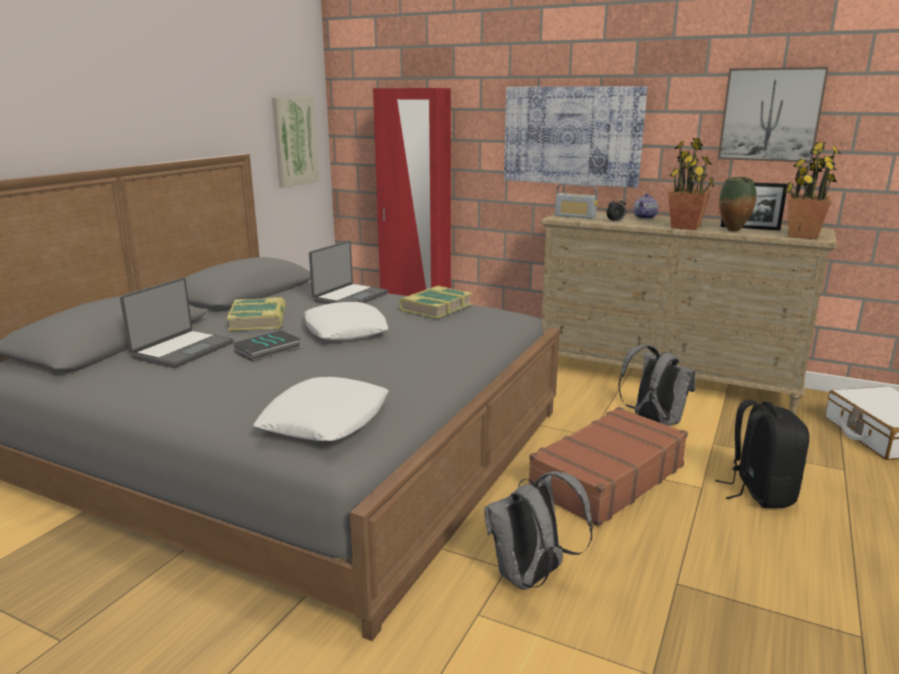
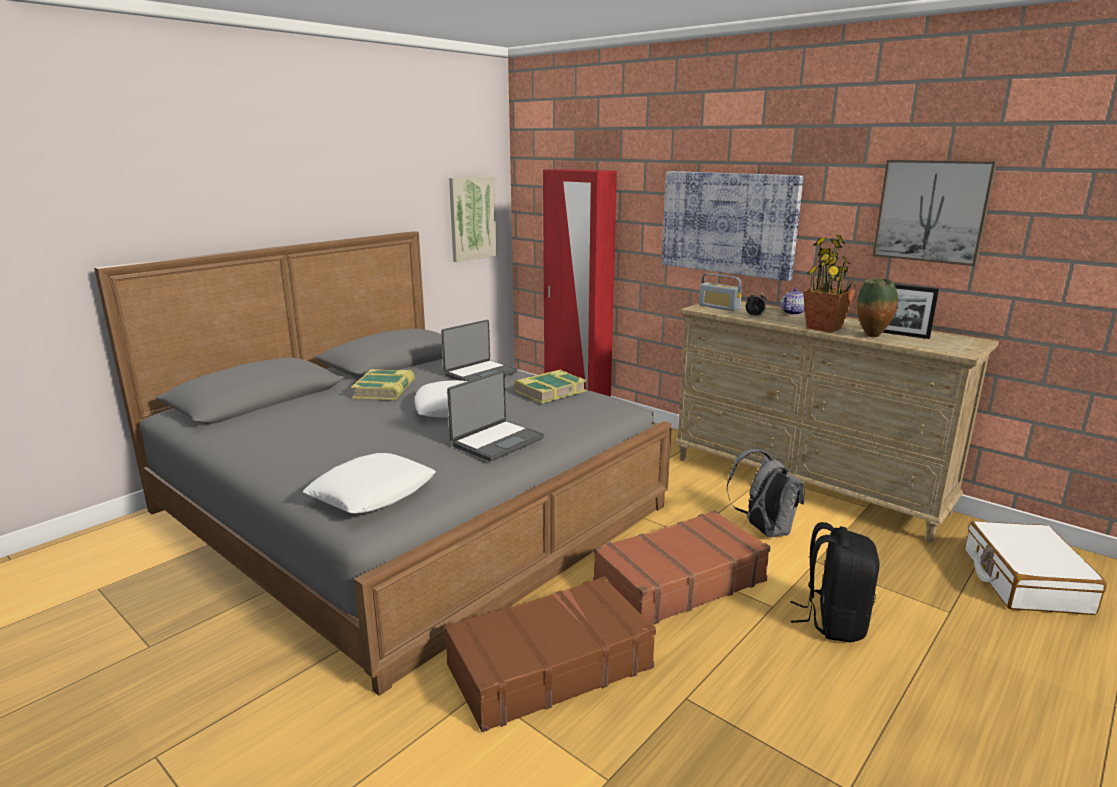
camera: 15 degrees right, 0 degrees up
laptop [120,278,233,368] -> laptop moved to [447,370,544,462]
book [233,330,301,362] -> none
grey backpack [484,471,593,590] -> brown suitcase [444,576,656,732]
potted plant [785,142,841,239] -> none

